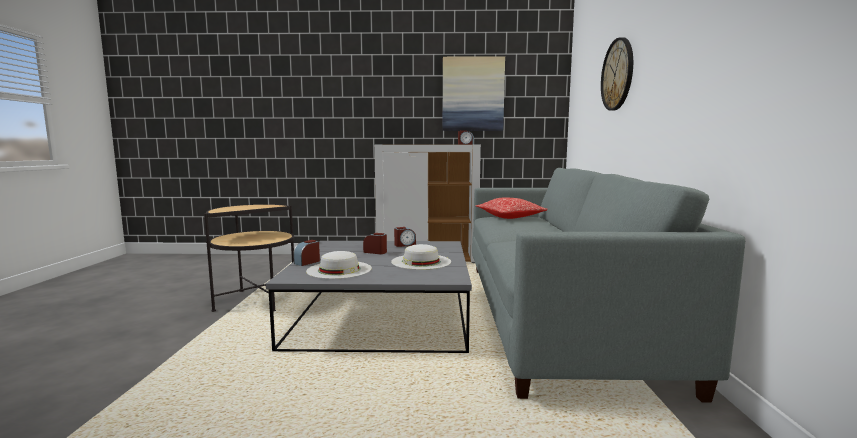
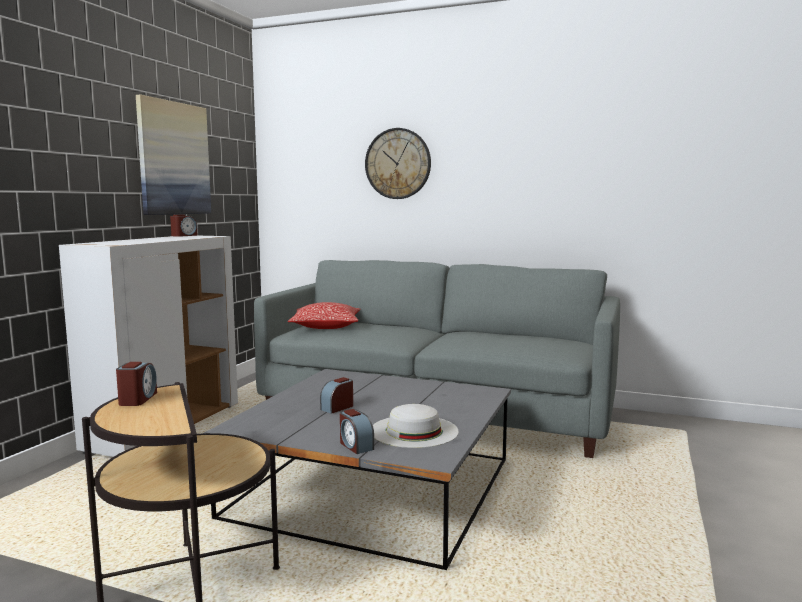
camera: 70 degrees left, 0 degrees up
white hat [391,244,451,270] -> none
alarm clock [394,227,416,247] -> alarm clock moved to [116,362,157,406]

